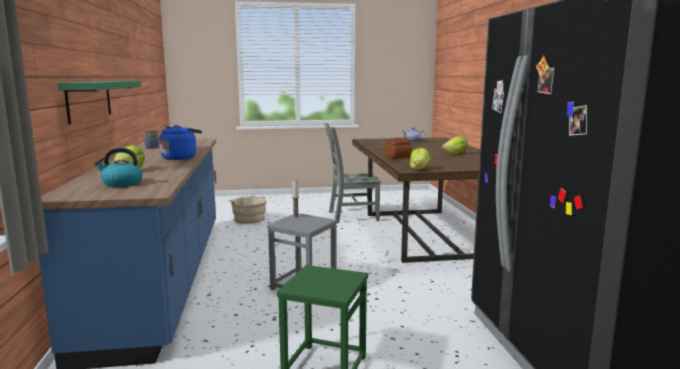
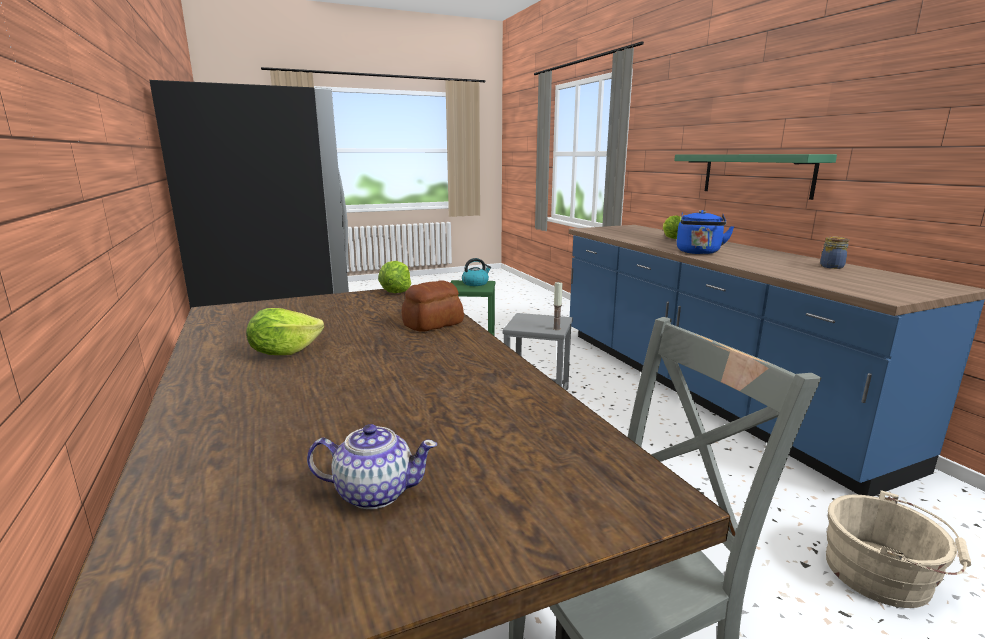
camera: 165 degrees right, 5 degrees up
kettle [94,147,143,187] -> kettle moved to [462,258,491,286]

